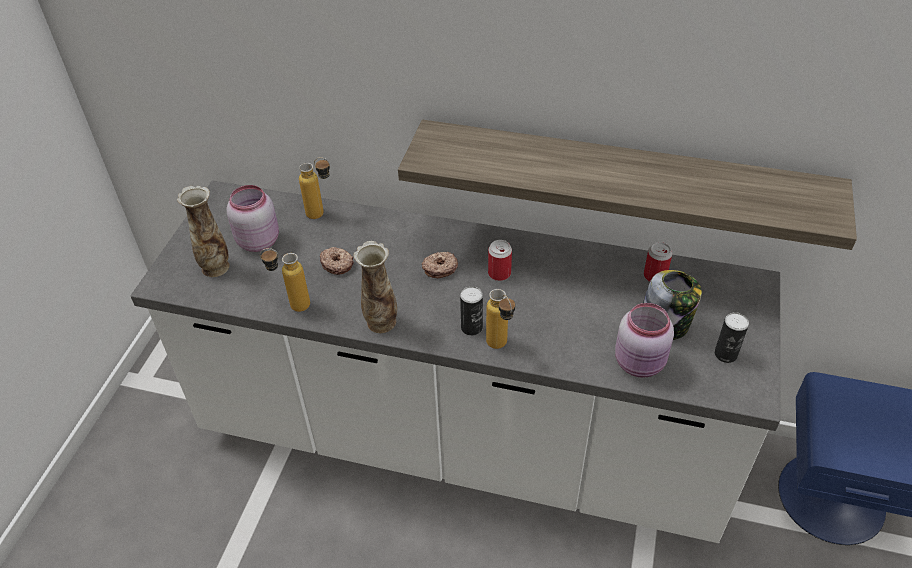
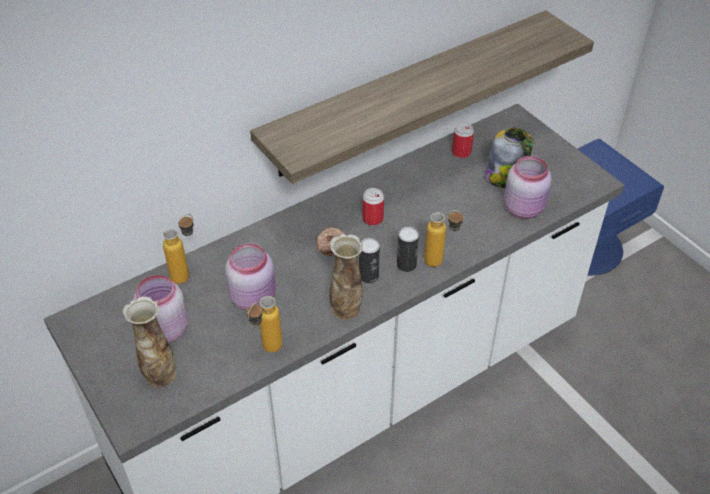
camera: 50 degrees left, 0 degrees up
donut [320,247,354,275] -> pink jar [225,244,276,310]
can [714,312,749,363] -> can moved to [359,238,380,283]

